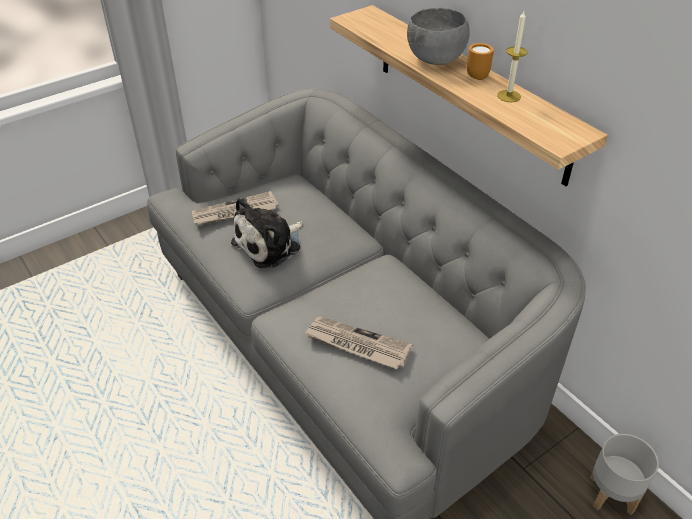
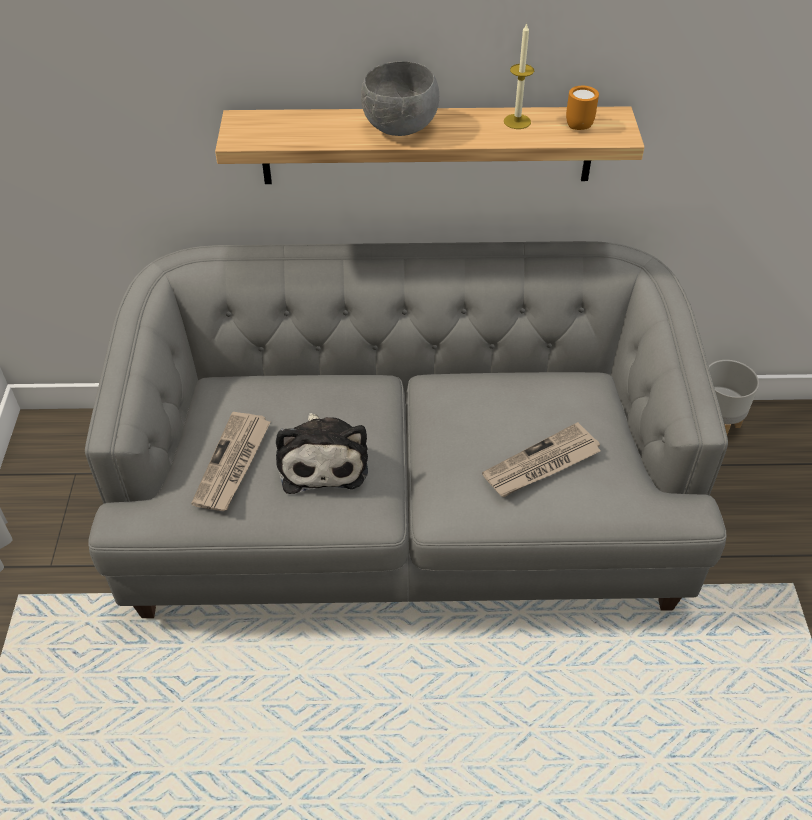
camera: 55 degrees left, 5 degrees up
orange mug [467,43,494,80] -> orange mug moved to [566,86,599,130]

